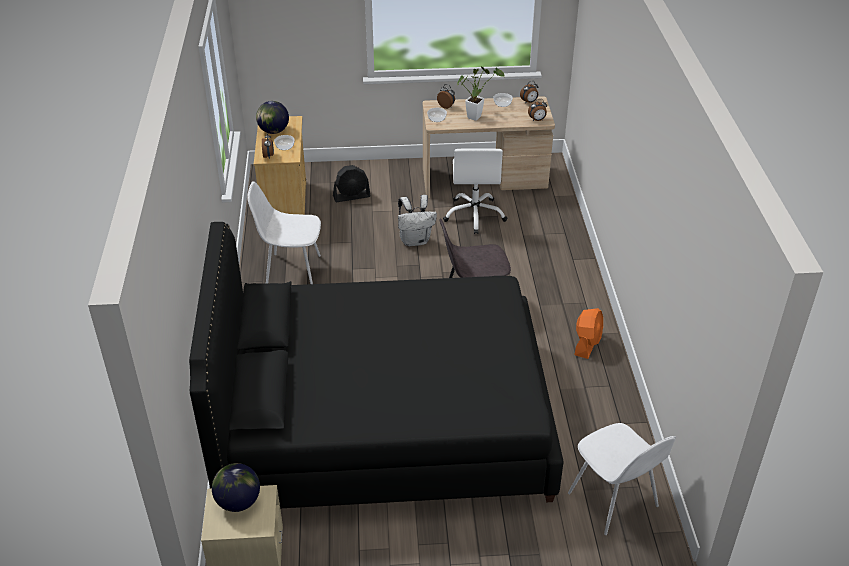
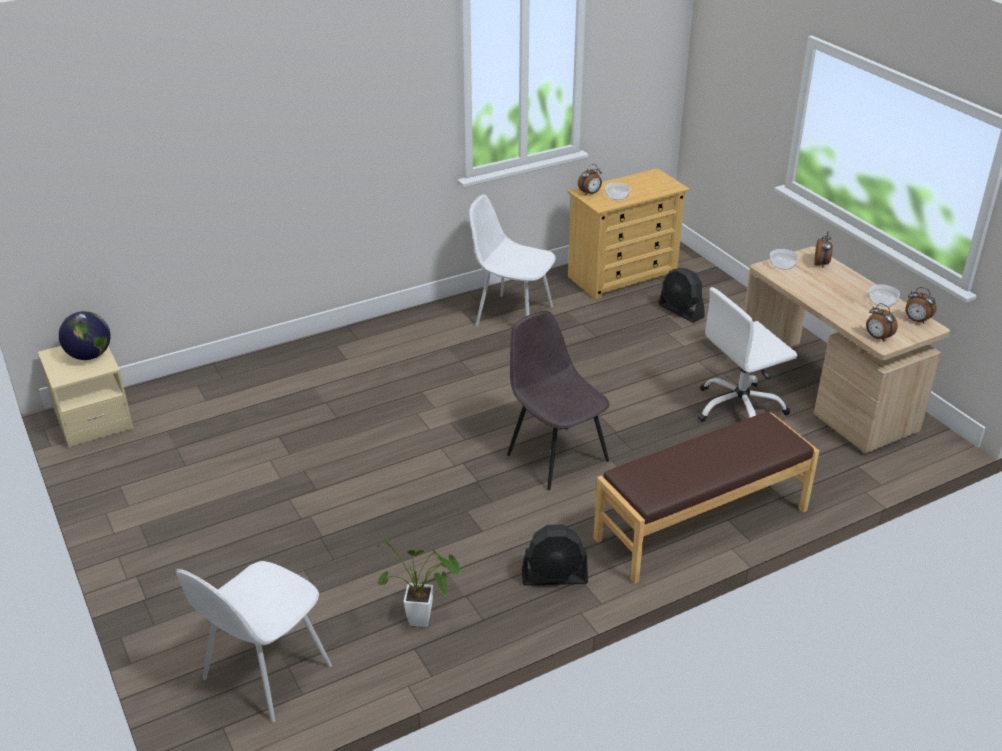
camera: 65 degrees right, 5 degrees down
black bed [189,222,564,508] -> none
white chair [247,181,321,284] -> white chair turned 45 degrees counterclockwise [469,194,556,326]
globe [256,101,289,134] -> none
white backpack [398,195,437,246] -> none
potted plant [457,67,504,121] -> potted plant moved to [377,539,461,627]
orange fan [575,308,603,359] -> black fan [521,524,588,586]
none -> brown bench [593,412,819,584]

